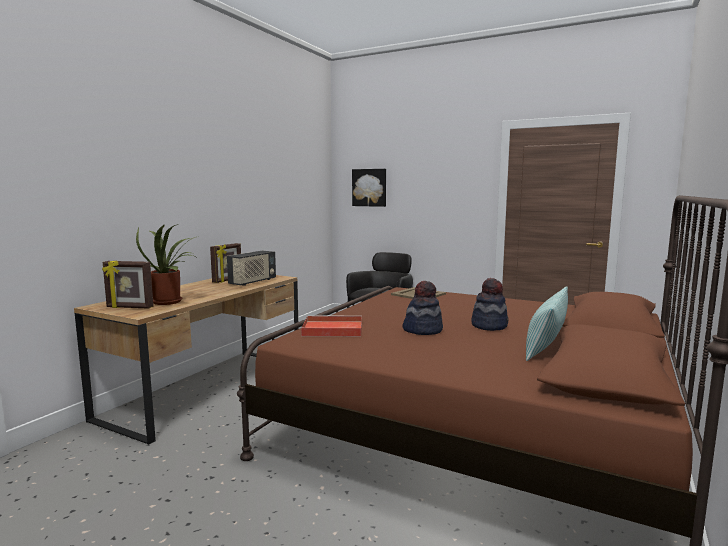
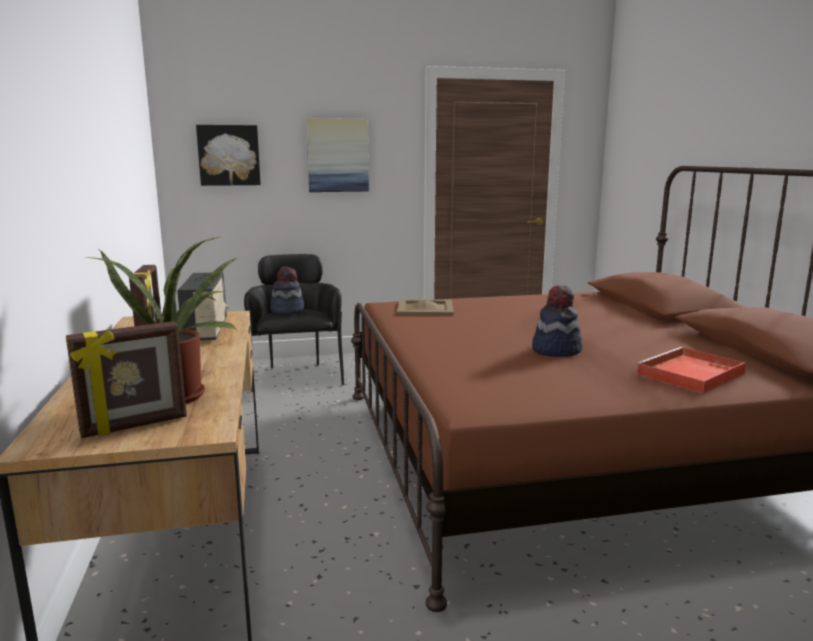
camera: 40 degrees left, 5 degrees up
red tray [301,315,362,336] -> red tray moved to [635,347,746,393]
hat [471,278,509,331] -> hat moved to [270,266,304,315]
pillow [526,286,568,361] -> none
none -> picture [306,118,369,192]

